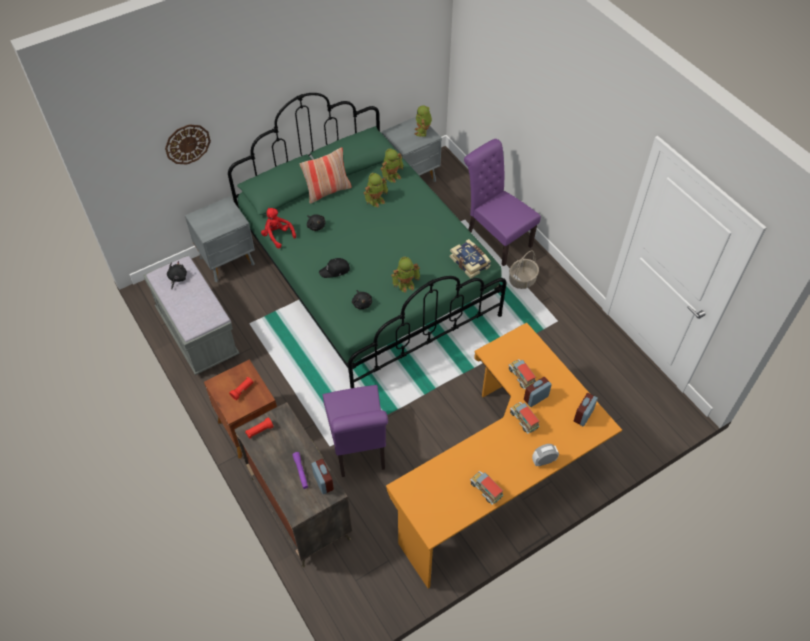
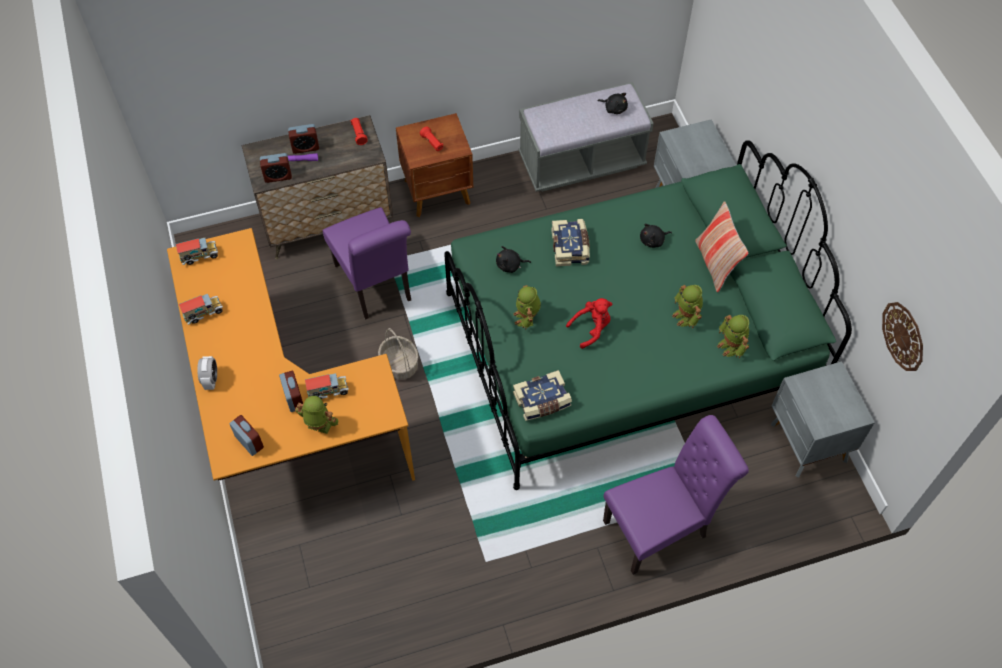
camera: 105 degrees right, 5 degrees up
wall clock [165,124,211,164] -> wall clock moved to [882,302,923,371]
red plush toy [261,208,296,248] -> red plush toy moved to [566,298,613,349]
black cap [319,258,350,278] -> book [551,219,590,266]
purple chair [323,385,388,477] -> purple chair turned 120 degrees counterclockwise [322,207,411,320]
toy robot [414,105,432,137] -> toy robot moved to [295,396,338,434]
basket [509,250,539,289] -> basket moved to [378,328,418,380]
toy truck [510,402,540,434] -> toy truck moved to [176,238,218,265]
none -> alarm clock [288,124,319,154]

